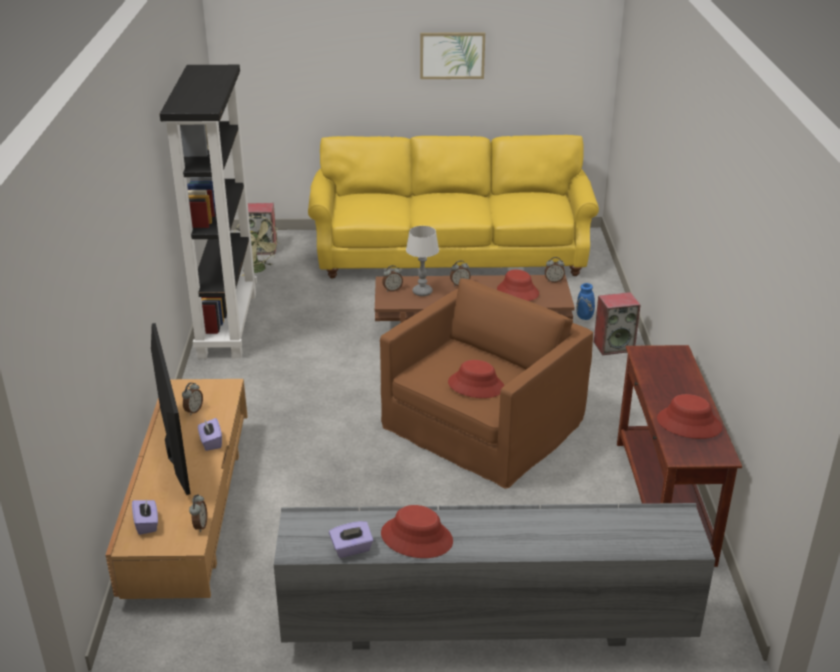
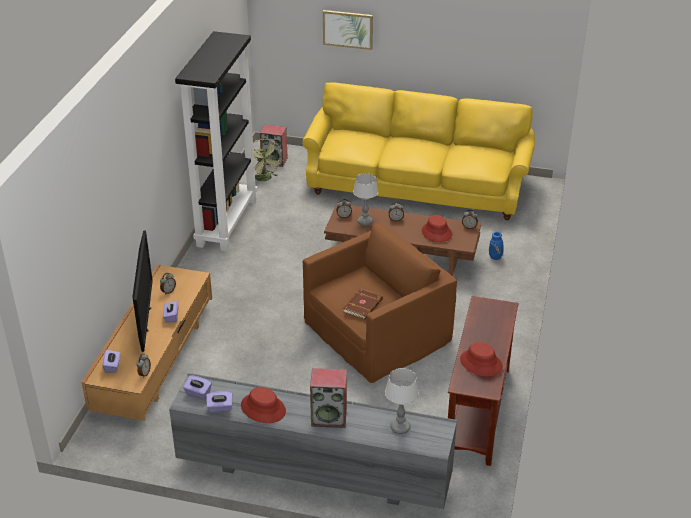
camera: 15 degrees right, 5 degrees up
picture [420,32,485,79] -> picture moved to [323,10,373,50]
red hat [448,360,504,398] -> brown book [343,288,383,320]
speaker [594,292,641,355] -> speaker moved to [310,368,347,428]
none -> purple tissue box [183,376,212,399]
none -> table lamp [385,368,419,434]

